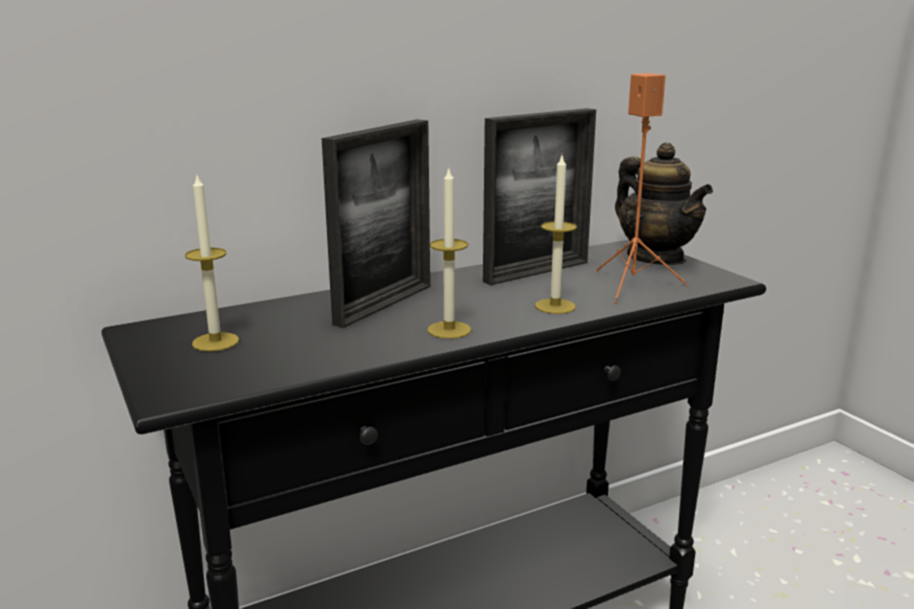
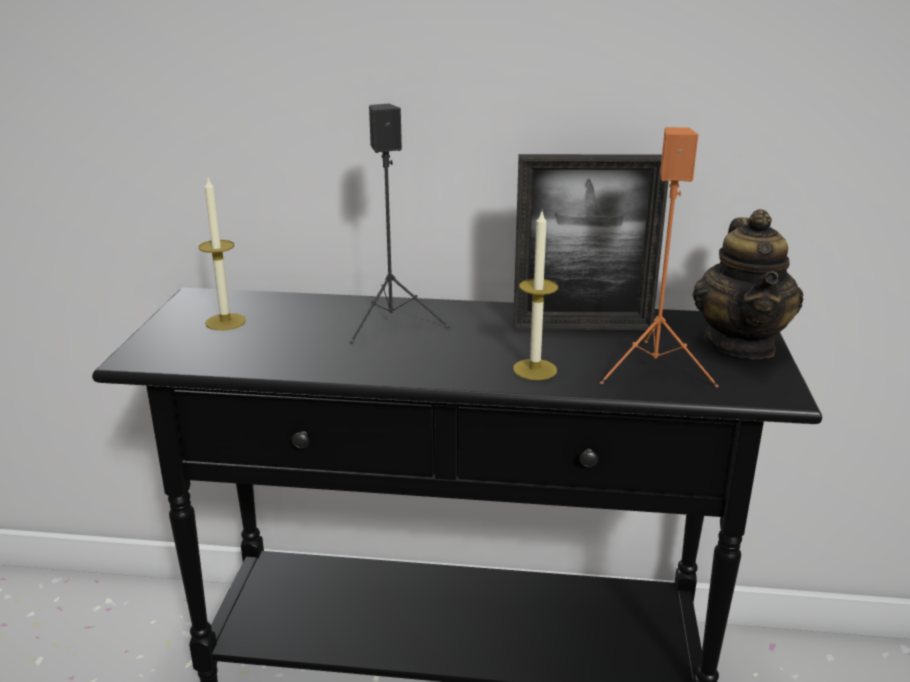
camera: 35 degrees right, 5 degrees up
picture frame [322,119,430,328] -> black speaker [350,104,450,344]
candle [427,166,471,339] -> none

